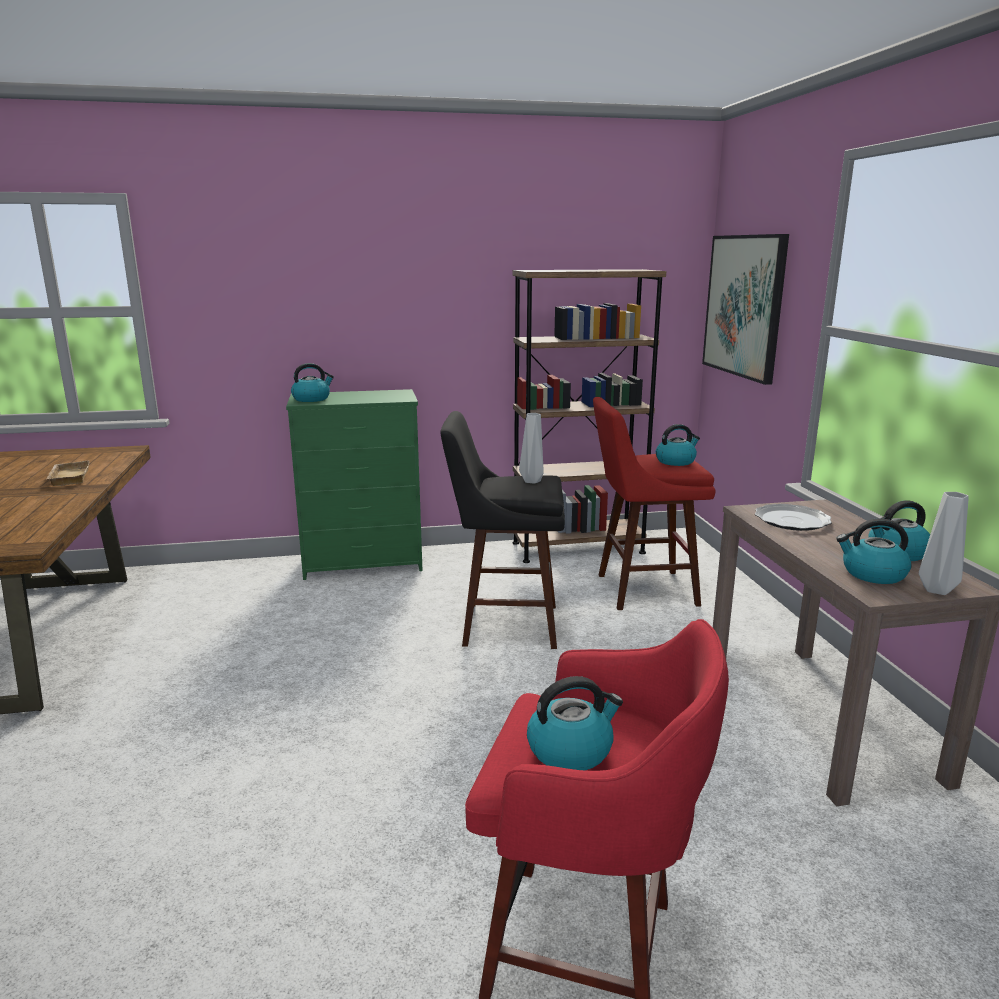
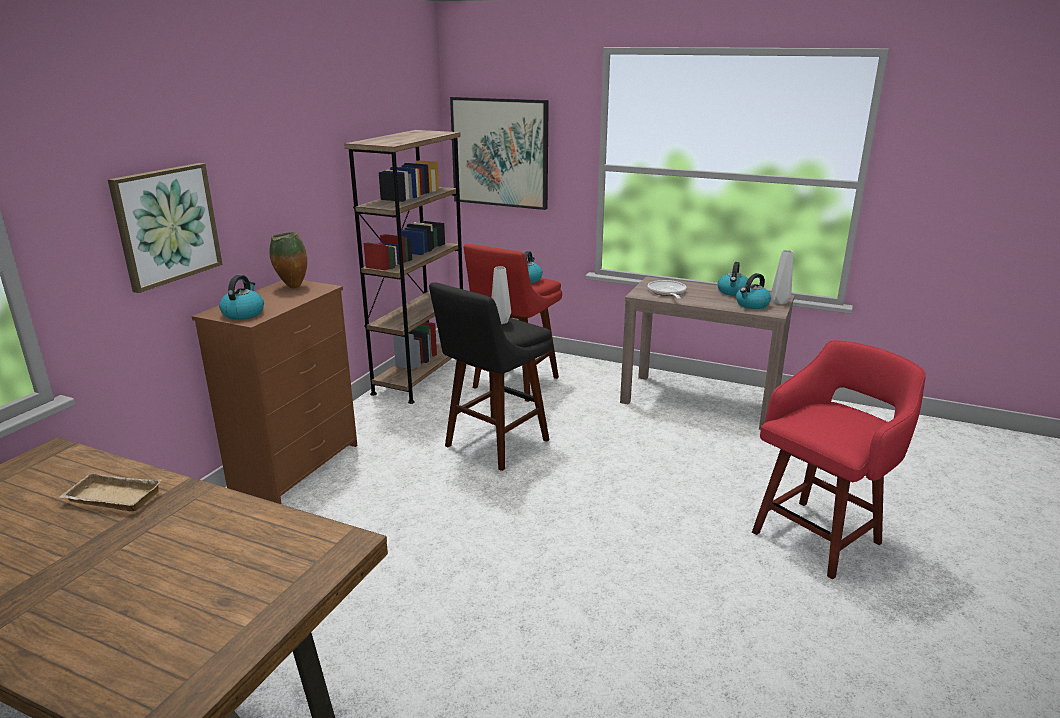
camera: 55 degrees left, 5 degrees up
green dresser [286,389,423,580] -> brown dresser [192,280,358,504]
kettle [527,676,623,770] -> none
plate [755,504,832,531] -> frying pan [648,280,686,299]
none -> picture [108,163,223,293]
none -> vase [269,232,307,288]

